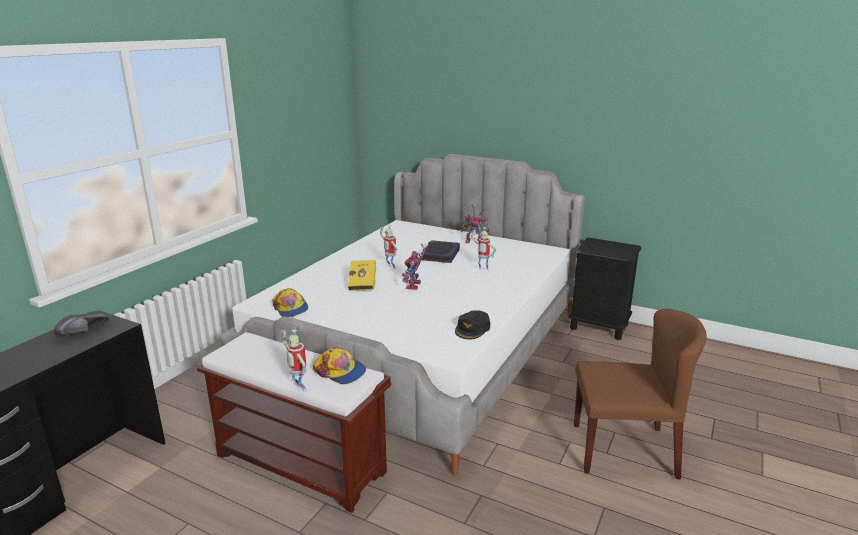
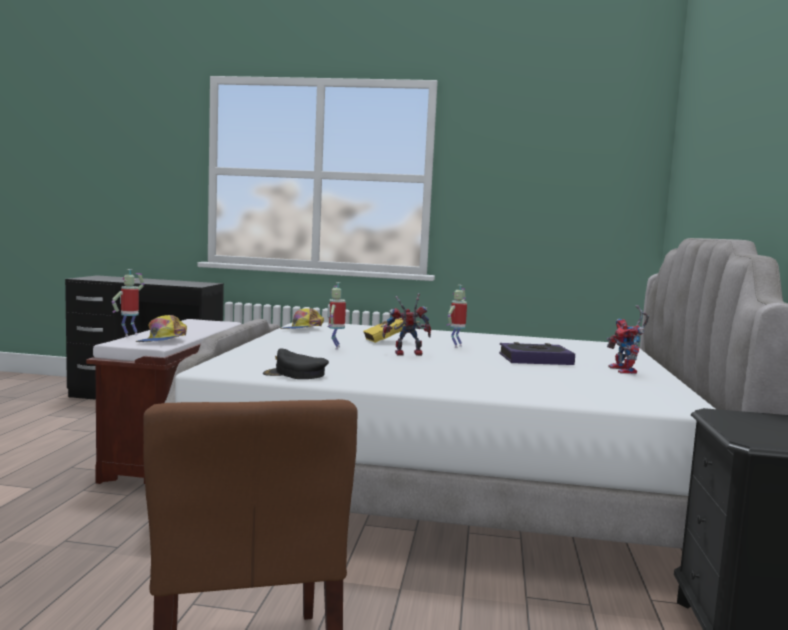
camera: 70 degrees right, 15 degrees down
black shoe [54,311,109,336] -> none
toy robot [471,227,496,270] -> toy robot moved to [327,282,346,350]

